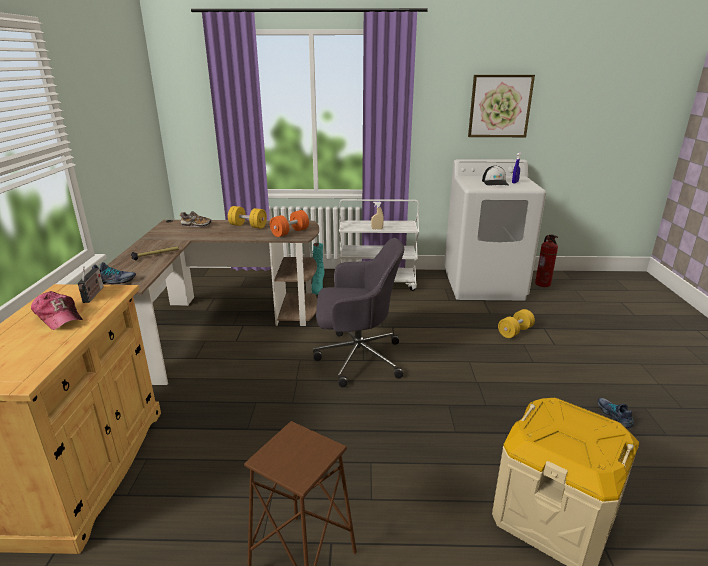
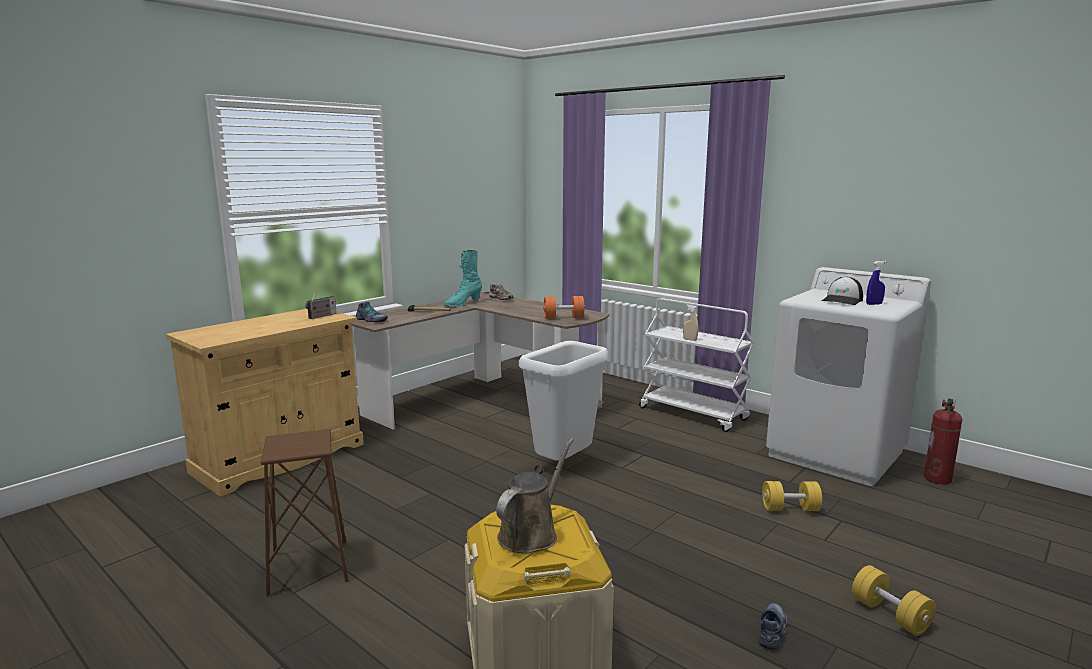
camera: 40 degrees right, 10 degrees down
cap [31,291,83,330] -> none
yellow dumbbell [228,206,267,228] -> yellow dumbbell moved to [852,565,936,636]
turquoise boot [311,243,325,295] -> turquoise boot moved to [444,250,482,307]
grey office chair [313,238,404,387] -> white trash can [519,341,608,461]
picture [468,75,535,137] -> none
none -> brown watering can [496,438,574,554]

